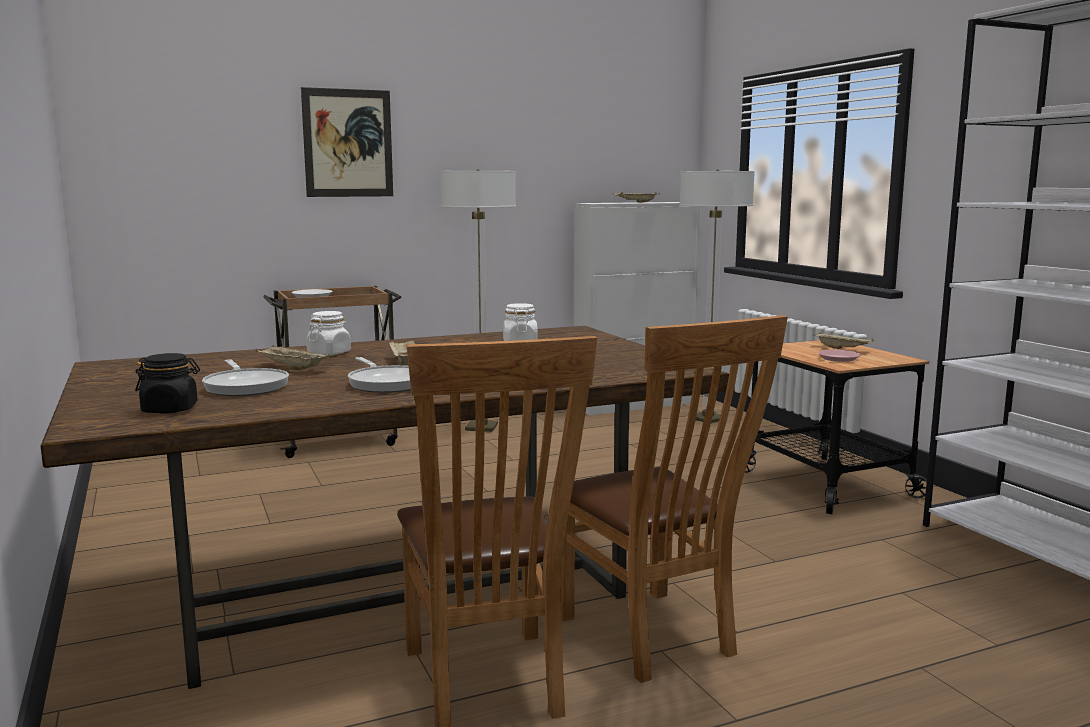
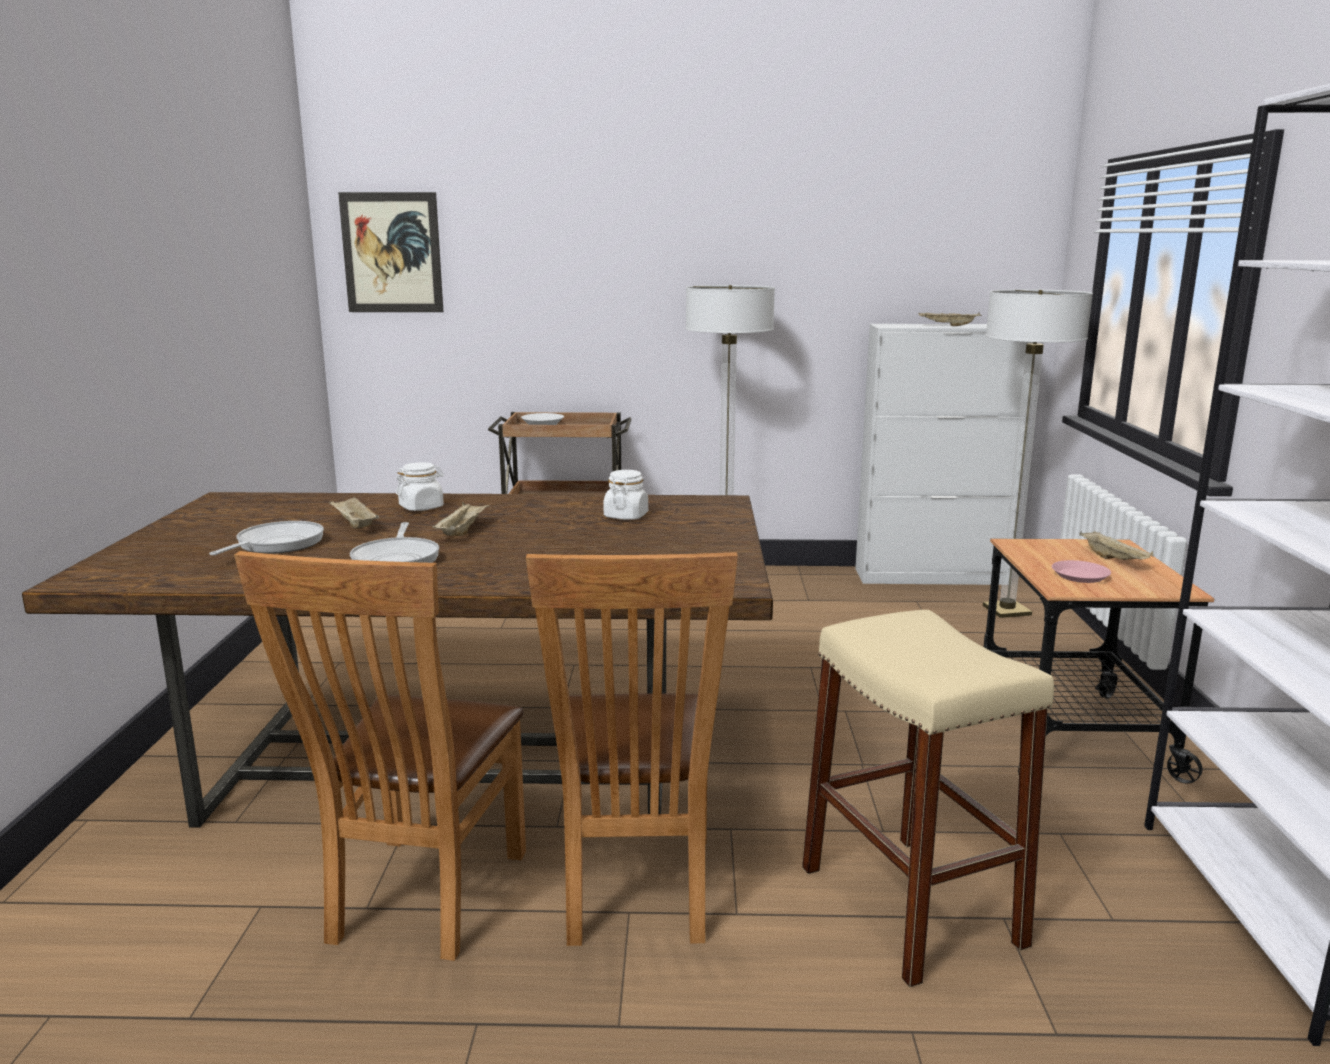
camera: 25 degrees right, 5 degrees up
black jar [135,353,200,414] -> none
frying pan [202,359,289,396] -> frying pan turned 150 degrees counterclockwise [209,521,324,555]
picture [301,87,393,197] -> picture moved to [338,192,444,312]
none -> beige stool [802,610,1054,987]

